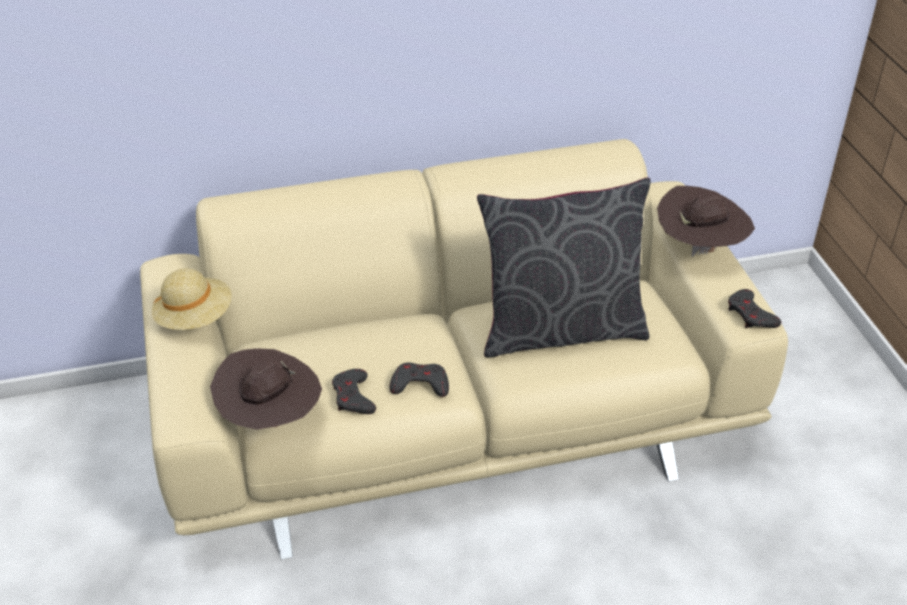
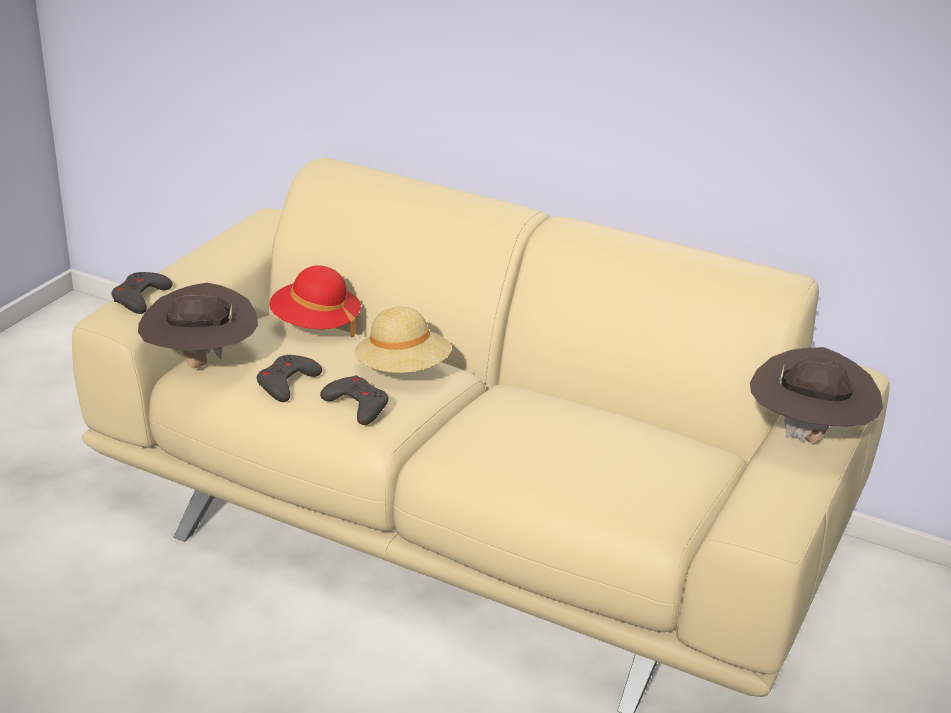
camera: 40 degrees right, 10 degrees down
beige hat [152,269,232,330] -> beige hat moved to [355,306,452,373]
grey pillow [477,177,651,358] -> none
grey game controller [728,289,781,328] -> grey game controller moved to [111,272,173,314]
none -> red hat [269,265,361,337]

